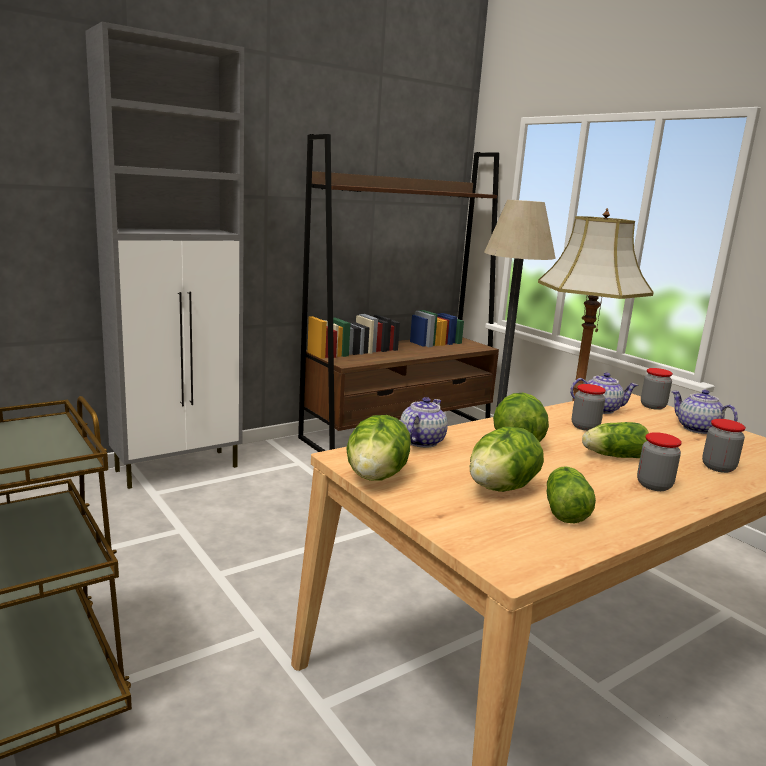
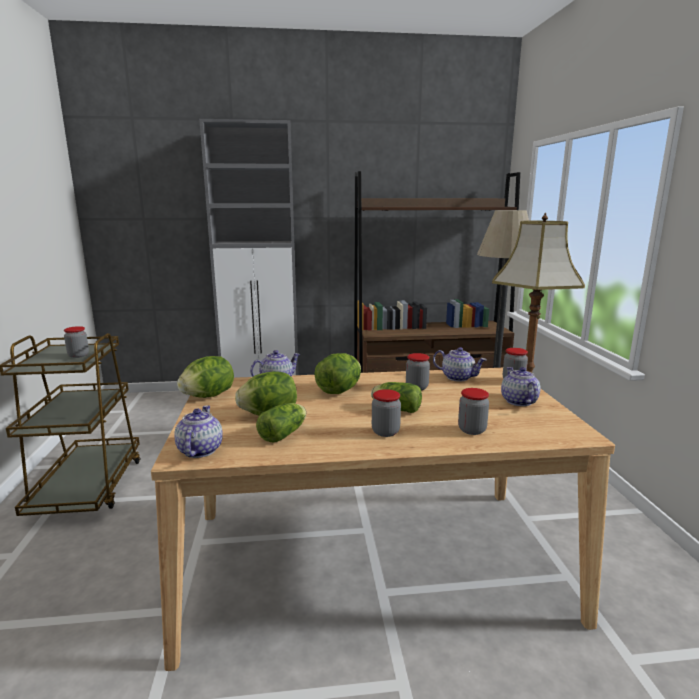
camera: 30 degrees right, 0 degrees up
none -> jar [64,326,89,358]
none -> teapot [174,405,223,458]

